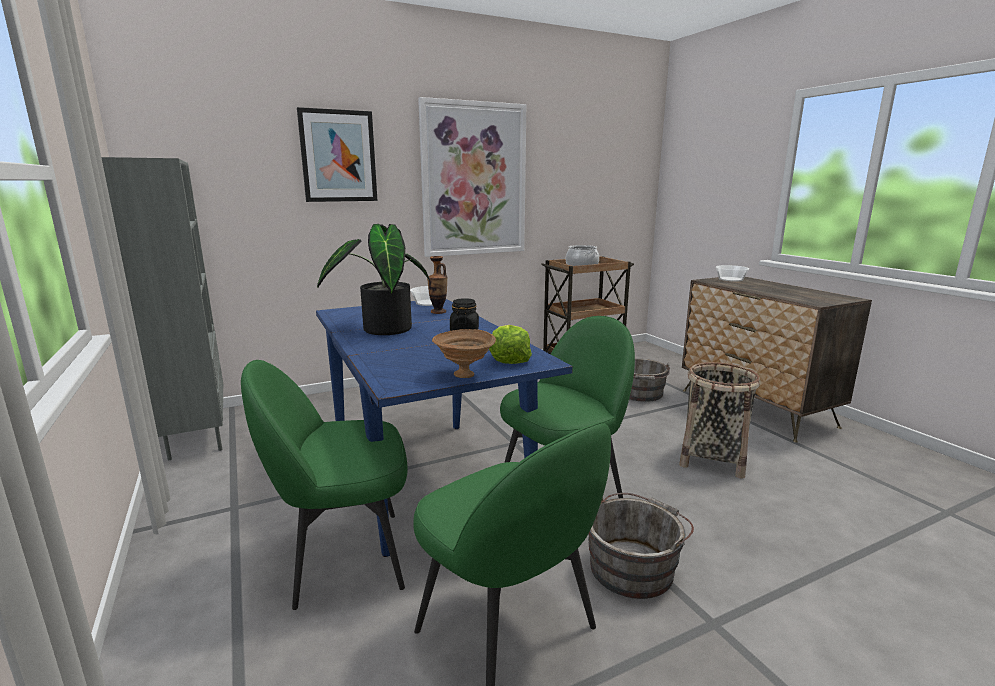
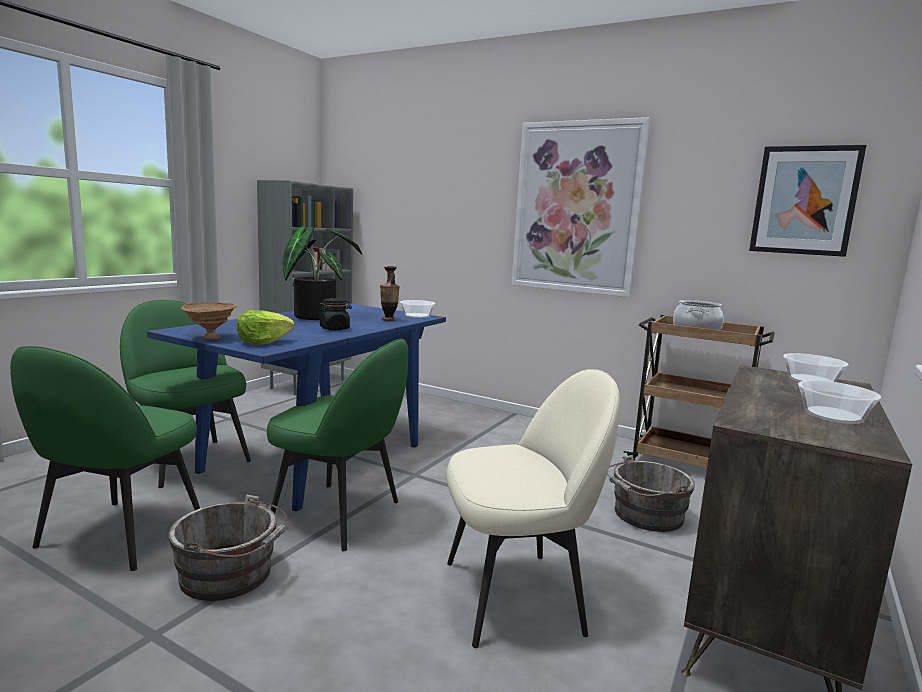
camera: 55 degrees right, 5 degrees down
picture [297,107,378,202] -> picture moved to [749,145,866,257]
basket [679,362,760,479] -> beige chair [447,369,620,648]
none -> bowl [798,380,881,424]

